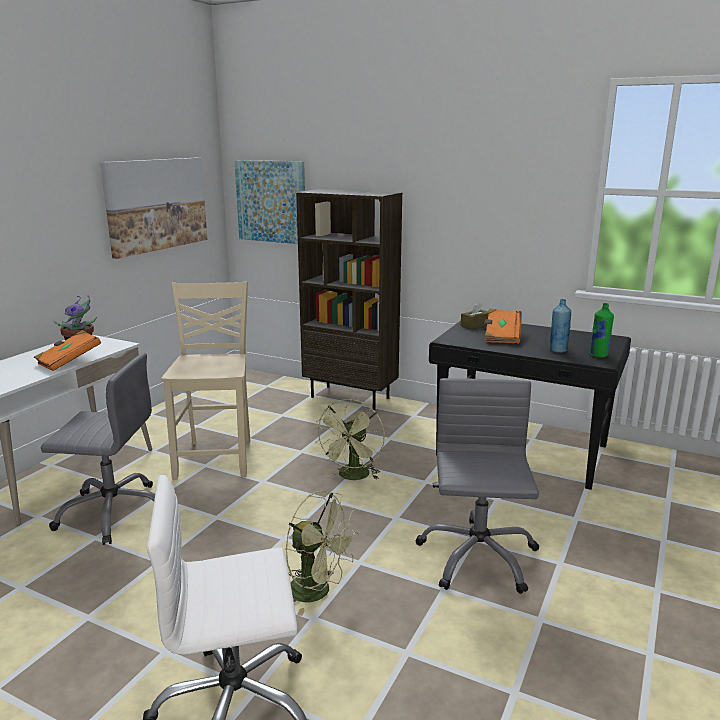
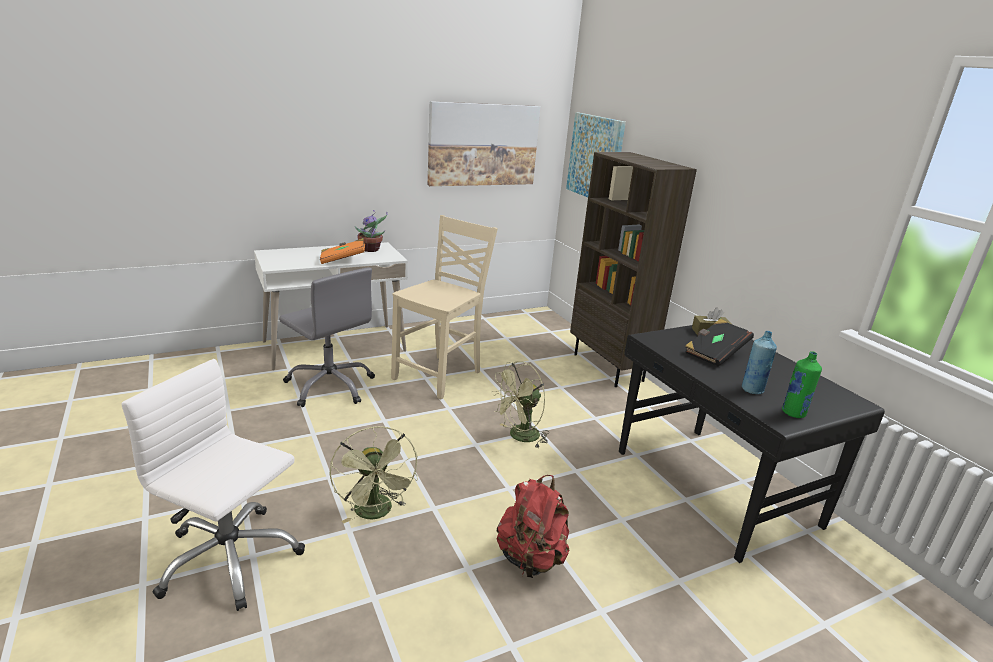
camera: 35 degrees right, 5 degrees up
grey office chair [416,378,539,594] -> red backpack [497,475,569,578]
orange book [484,309,522,344] -> black book [685,319,754,367]

